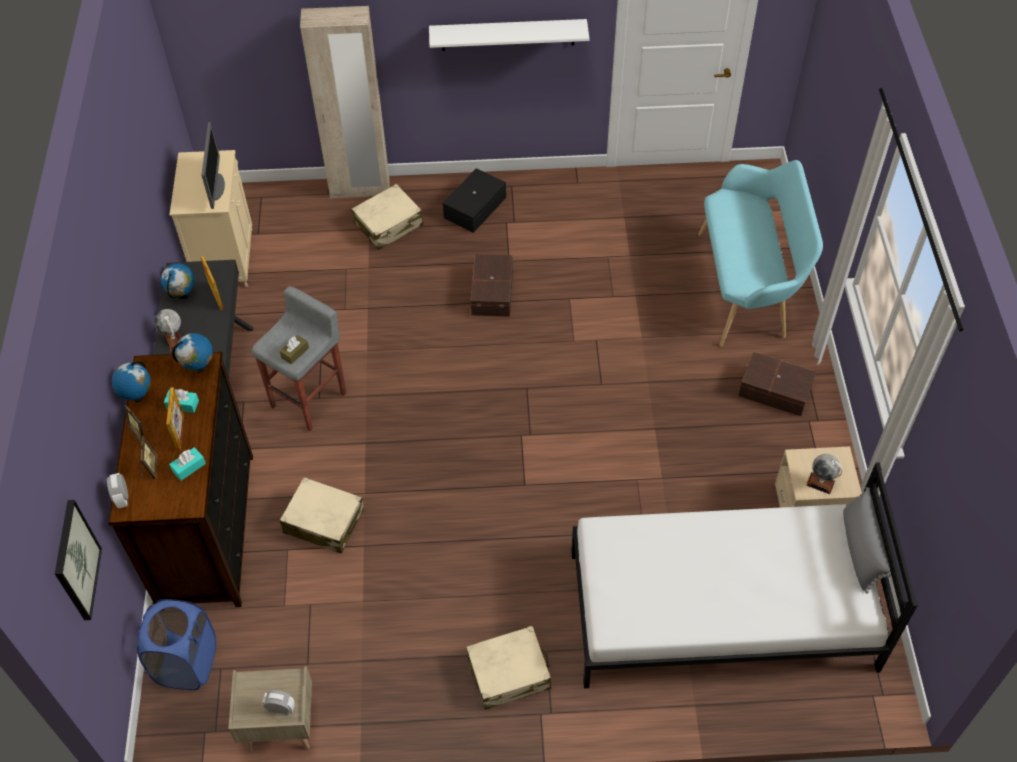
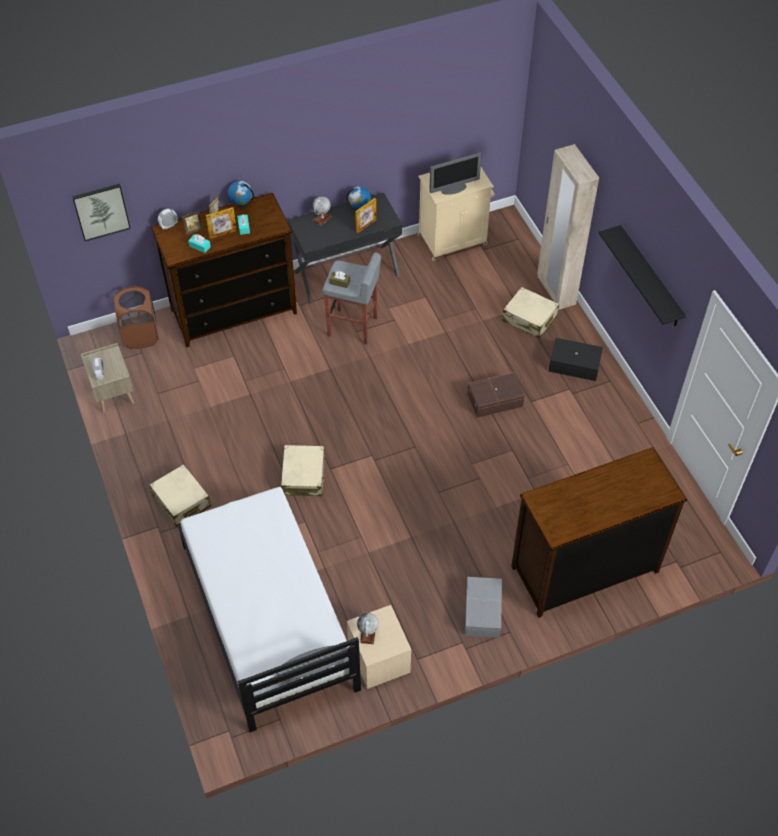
camera: 70 degrees right, 0 degrees up
blue laundry basket [137,599,216,690] -> brown laundry basket [113,286,159,349]
globe [172,333,213,373] -> none
beige suitcase [280,477,364,554] -> beige suitcase moved to [281,445,325,496]
white shelf [429,19,589,51] -> black shelf [599,225,686,326]
turquoise bench [698,160,823,347] -> dresser [511,447,687,618]
brown storage box [738,352,816,416] -> grey storage box [465,577,502,638]

